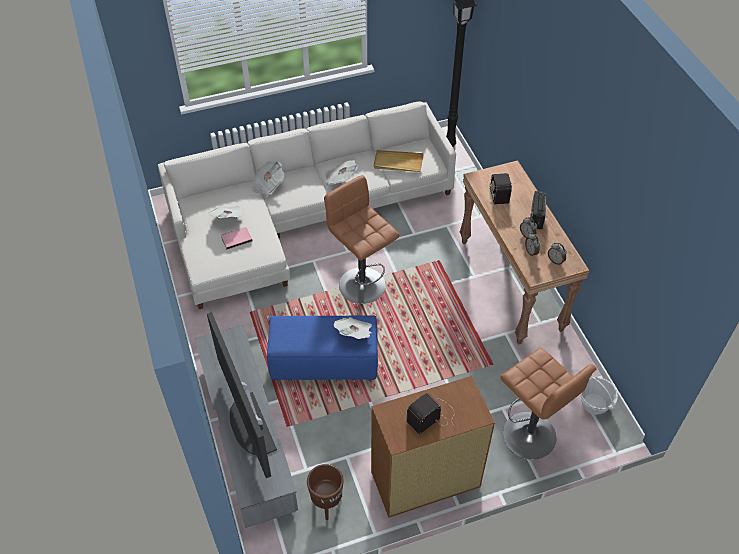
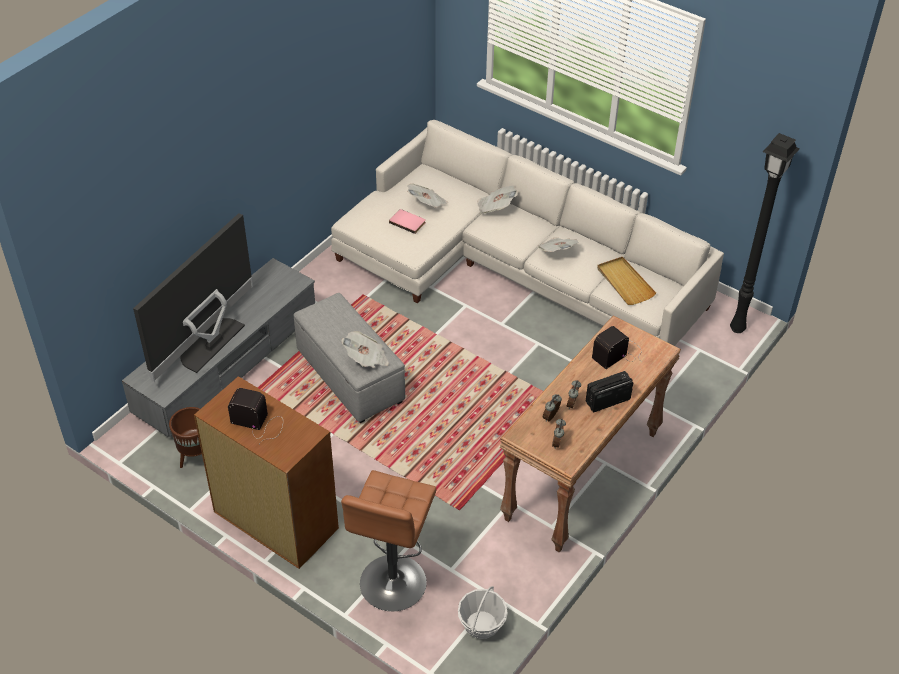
camera: 55 degrees right, 5 degrees down
blue ottoman [267,315,378,380] -> grey ottoman [294,293,405,423]
brown stool [324,175,399,304] -> none

